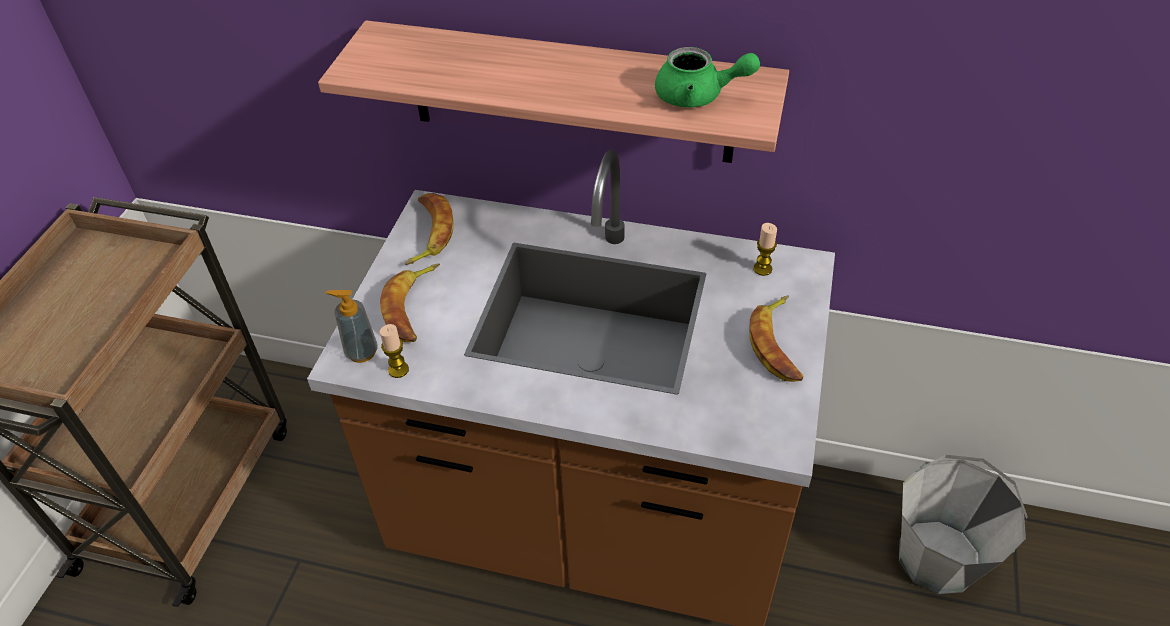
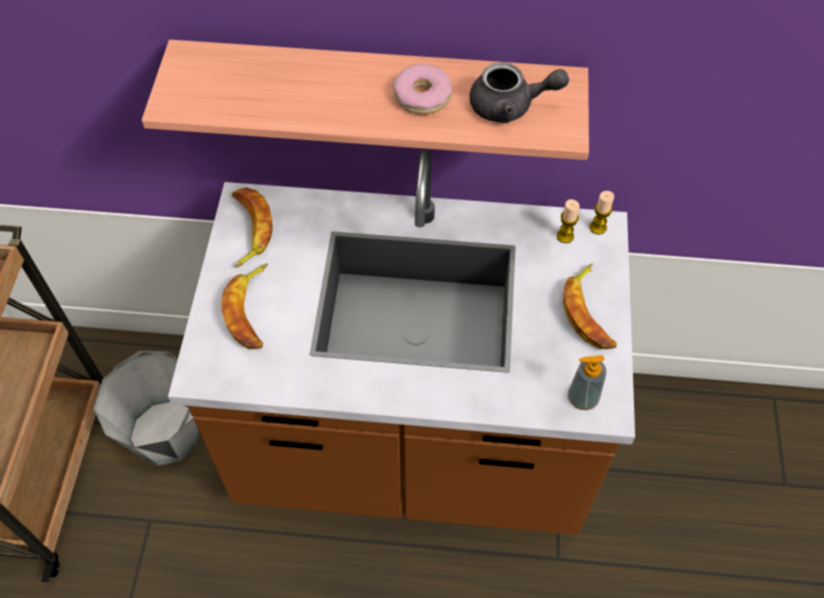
camera: 10 degrees left, 10 degrees up
soap dispenser [325,290,377,363] -> soap dispenser moved to [568,355,606,410]
candle [380,324,409,378] -> candle moved to [590,191,614,235]
green teapot [655,47,760,107] -> grey teapot [470,62,569,123]
grey bucket [899,455,1028,594] -> grey bucket moved to [93,351,200,466]
none -> donut [392,64,452,114]

